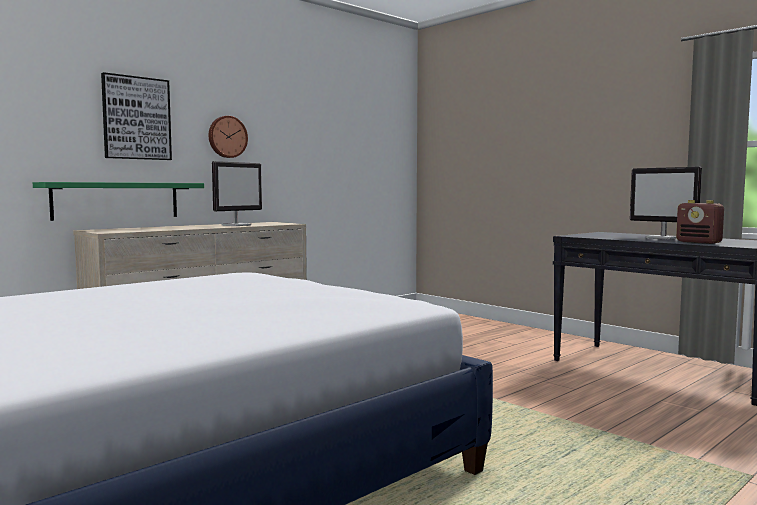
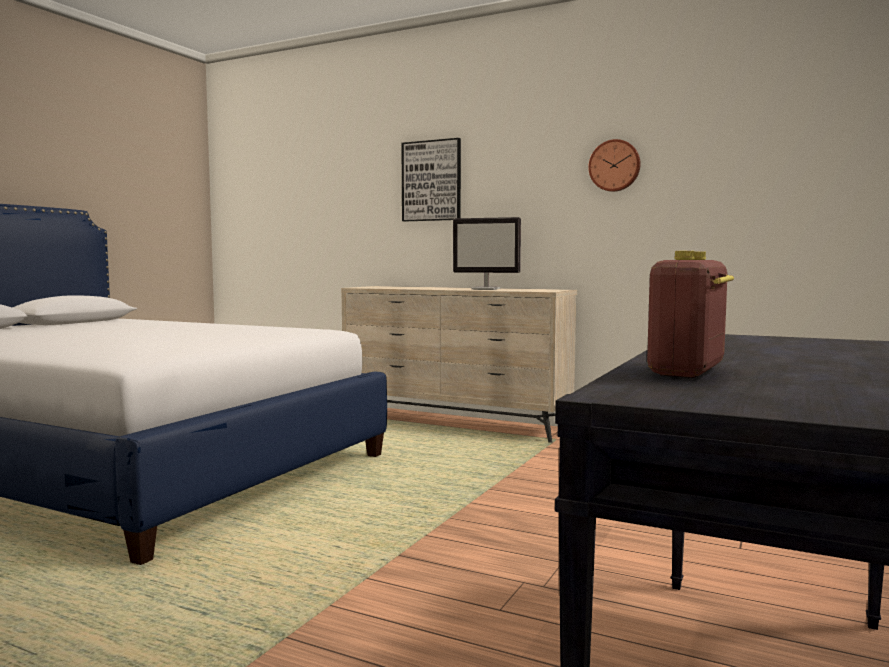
camera: 70 degrees right, 0 degrees up
green shelf [33,182,204,221] -> none
wall clock [209,116,248,158] -> wall clock moved to [588,139,641,192]
monitor [630,167,702,240] -> none

